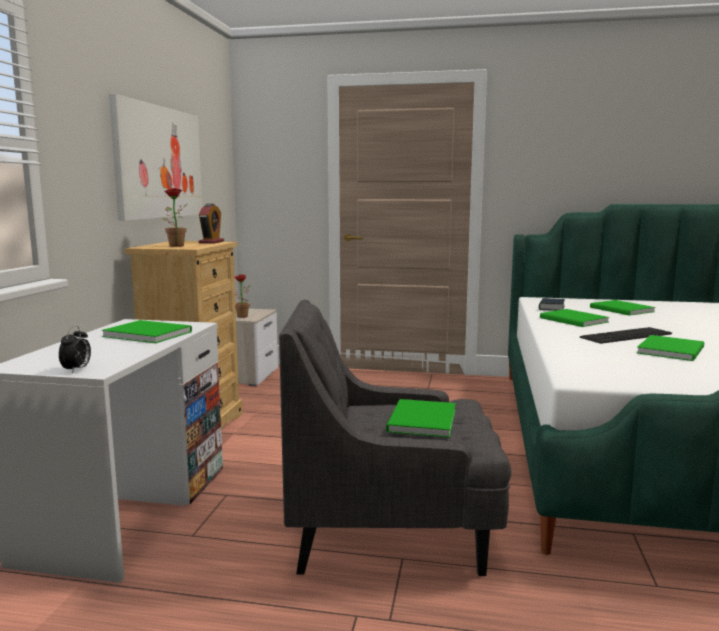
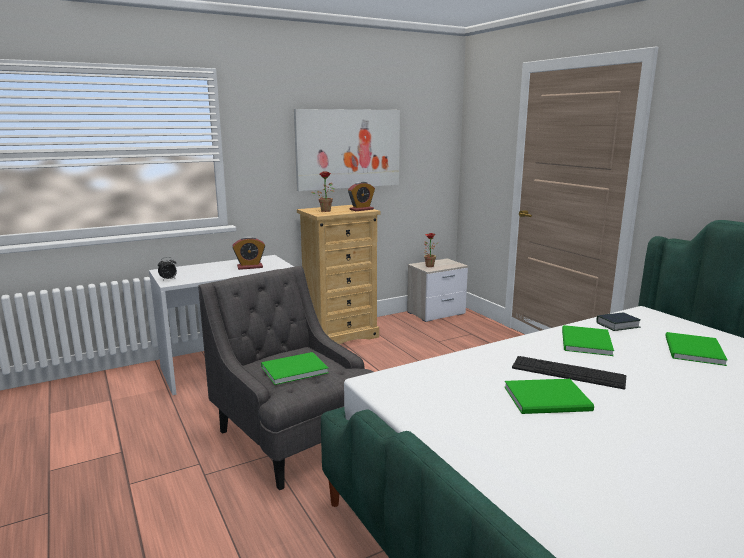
camera: 50 degrees right, 5 degrees up
green book [102,320,192,343] -> alarm clock [232,236,265,270]

